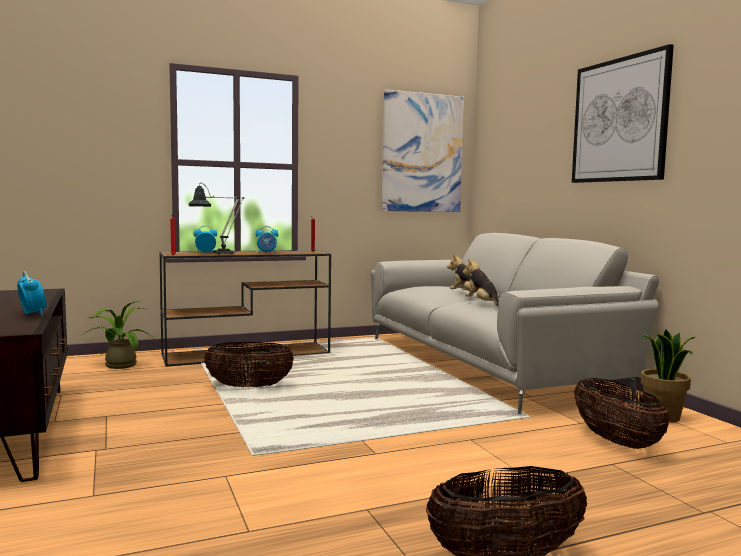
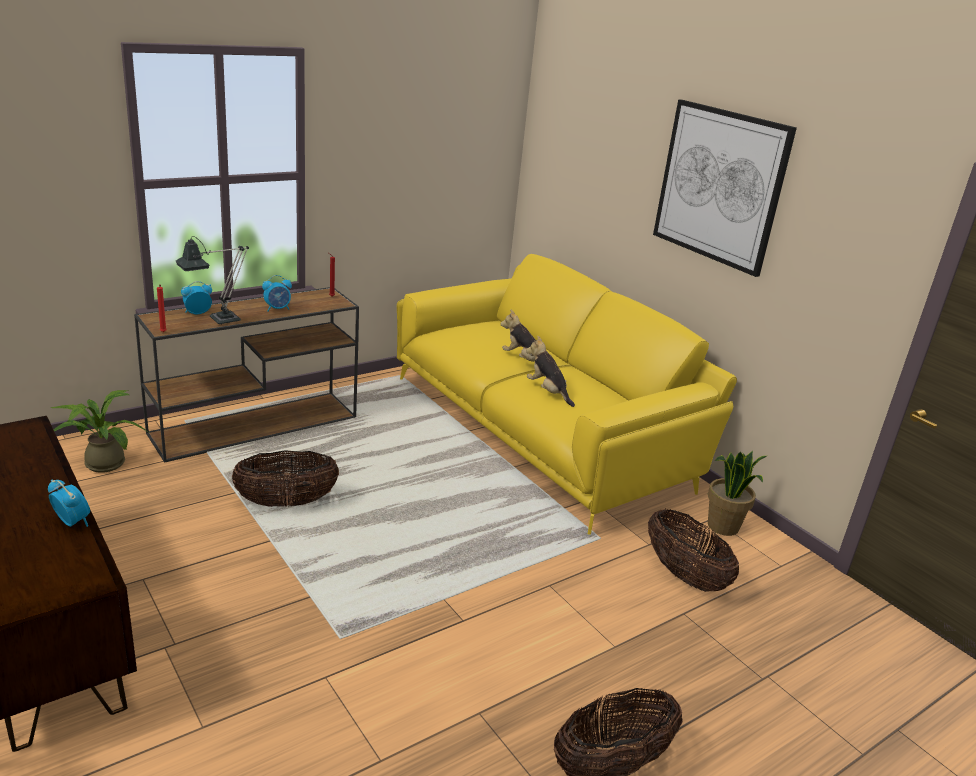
camera: 15 degrees left, 20 degrees up
grey sofa [371,233,659,414] -> yellow sofa [397,254,737,535]
picture [382,89,464,212] -> none

